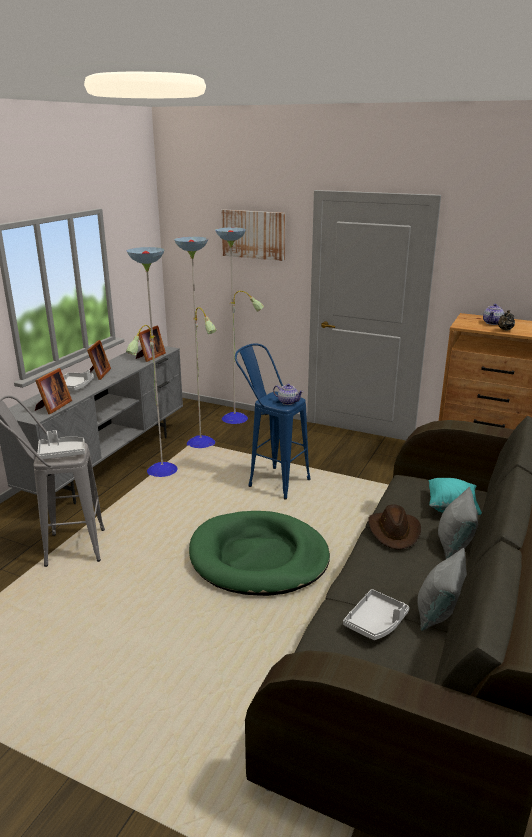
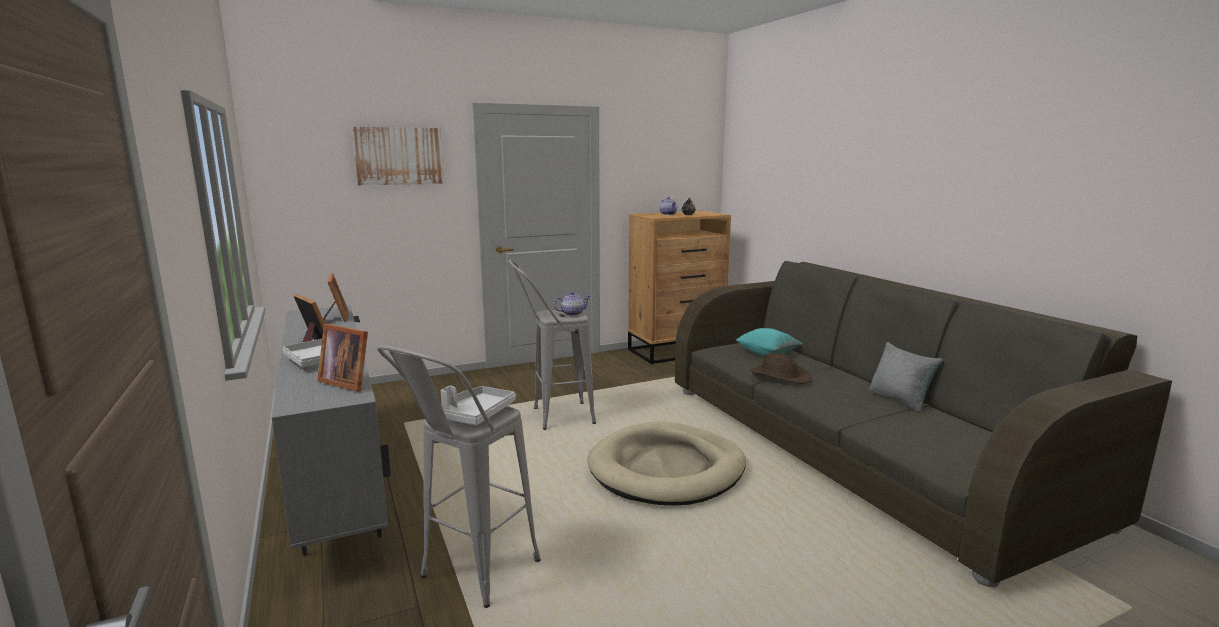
camera: 50 degrees left, 10 degrees down
picture frame [35,368,72,414] -> picture frame turned 150 degrees clockwise [317,324,368,392]
floor lamp [126,228,264,477] -> none
green dog bed [189,511,330,596] -> beige dog bed [587,421,746,506]
blue stool [235,343,311,500] -> grey stool [509,260,596,430]
grey tray [343,589,409,640] -> none
grey pillow [438,487,478,559] -> none

